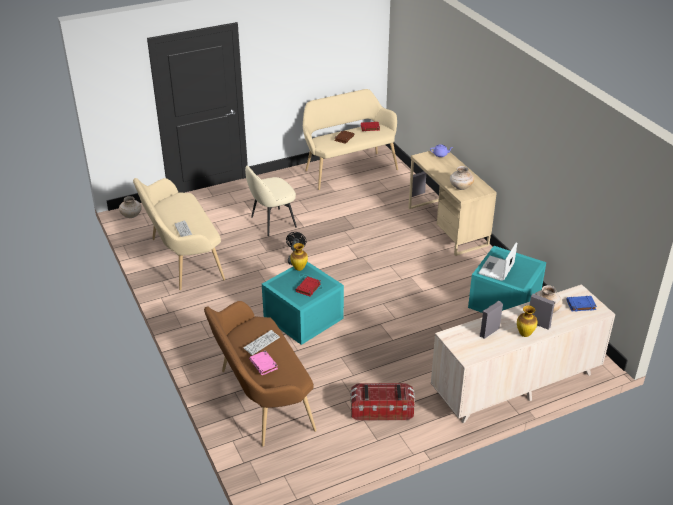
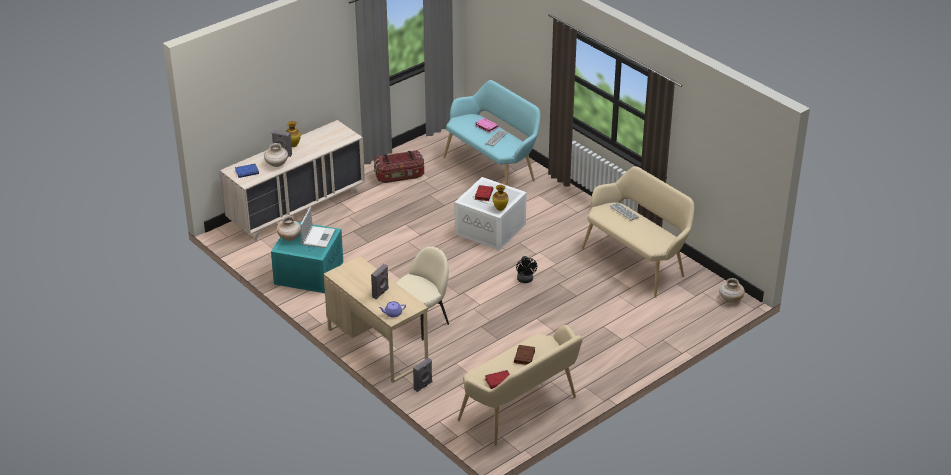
camera: 165 degrees right, 0 degrees up
brown bench [204,301,317,447] -> turquoise bench [443,80,541,186]
beige chair [245,166,297,236] -> beige chair moved to [396,246,449,341]
turquoise storage box [262,262,344,345] -> white storage box [454,177,527,251]
beige vase [450,166,474,190] -> beige vase moved to [276,216,301,241]
grey speaker [480,301,503,339] -> grey speaker moved to [371,264,389,299]

